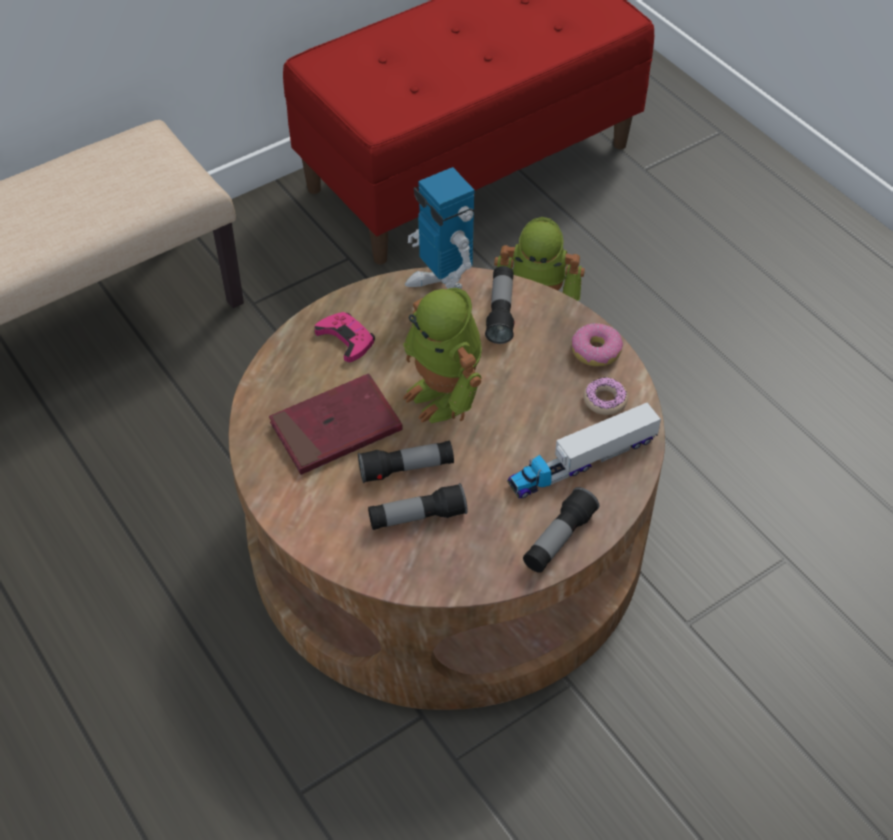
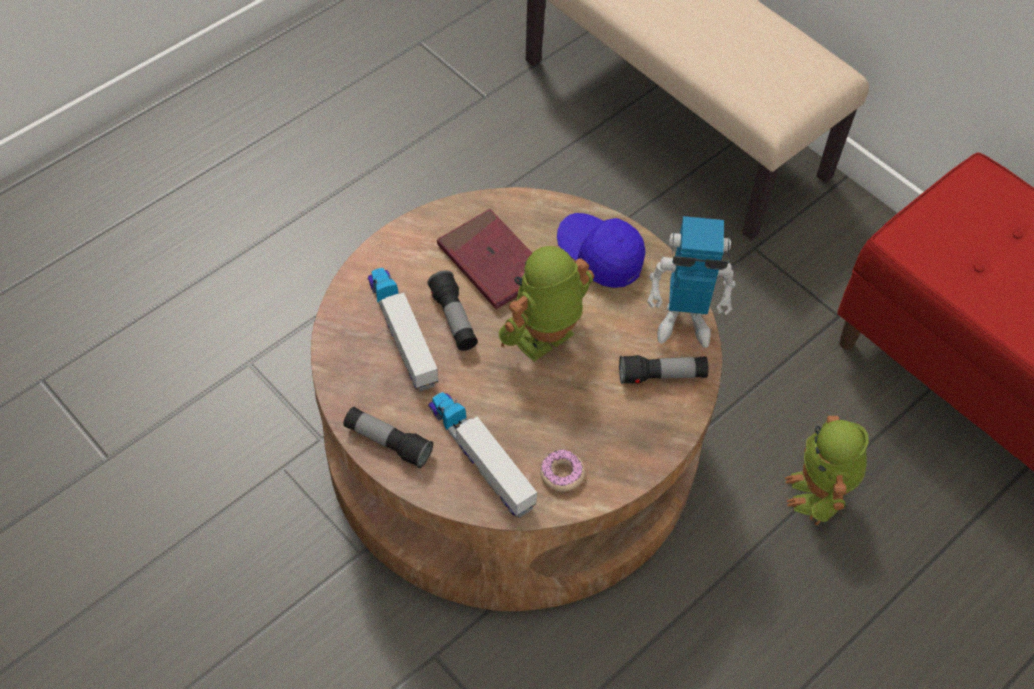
camera: 80 degrees right, 5 degrees up
pink game controller [314,312,375,362] -> blue cap [557,213,646,288]
flashlight [368,483,467,530] -> toy truck [368,268,438,392]
toy robot [405,167,475,289] -> toy robot turned 135 degrees counterclockwise [647,216,736,348]
donut [571,323,623,366] -> none

